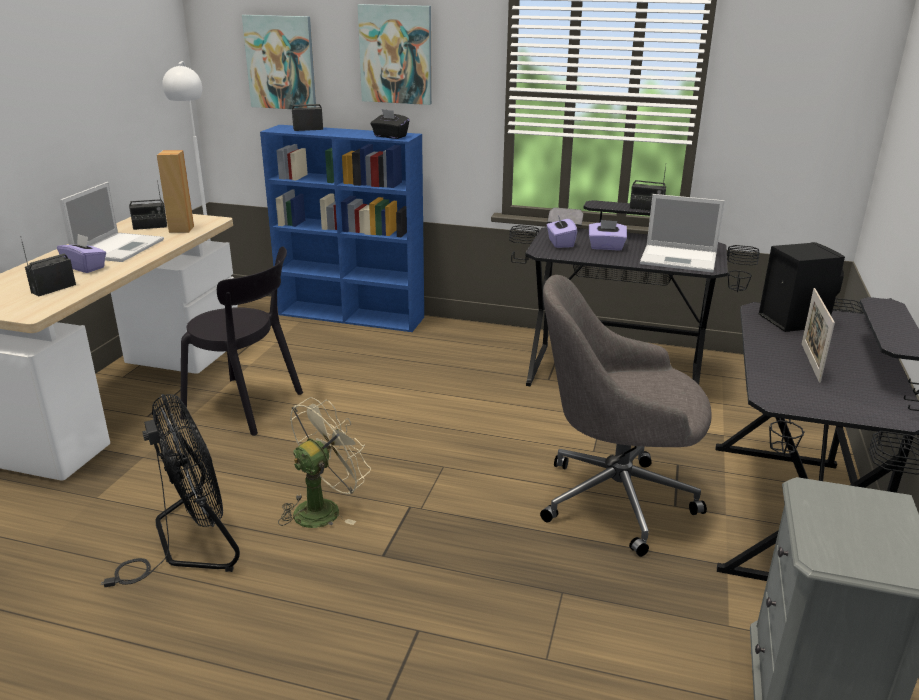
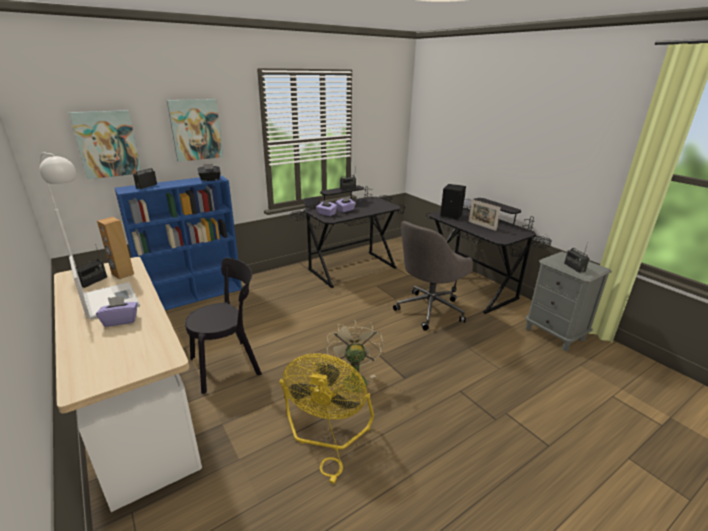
camera: 50 degrees left, 0 degrees up
radio [20,236,76,296] -> radio moved to [564,242,590,273]
black fan [102,394,240,587] -> yellow fan [279,353,374,485]
laptop [640,194,725,272] -> none

